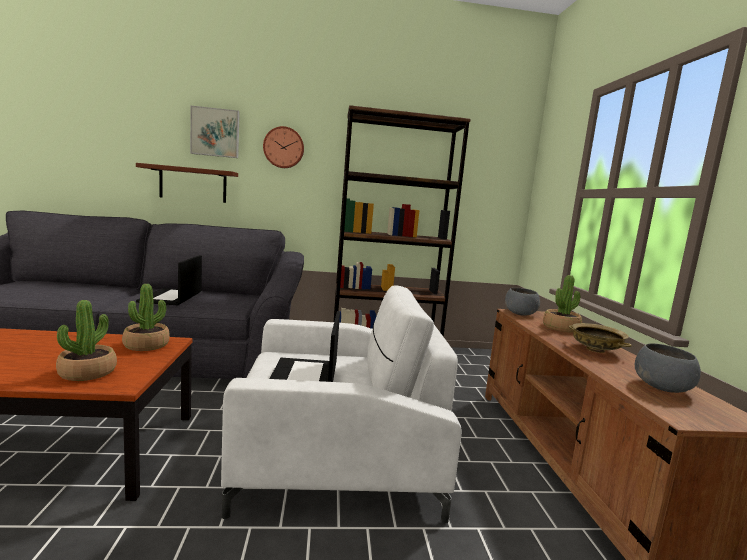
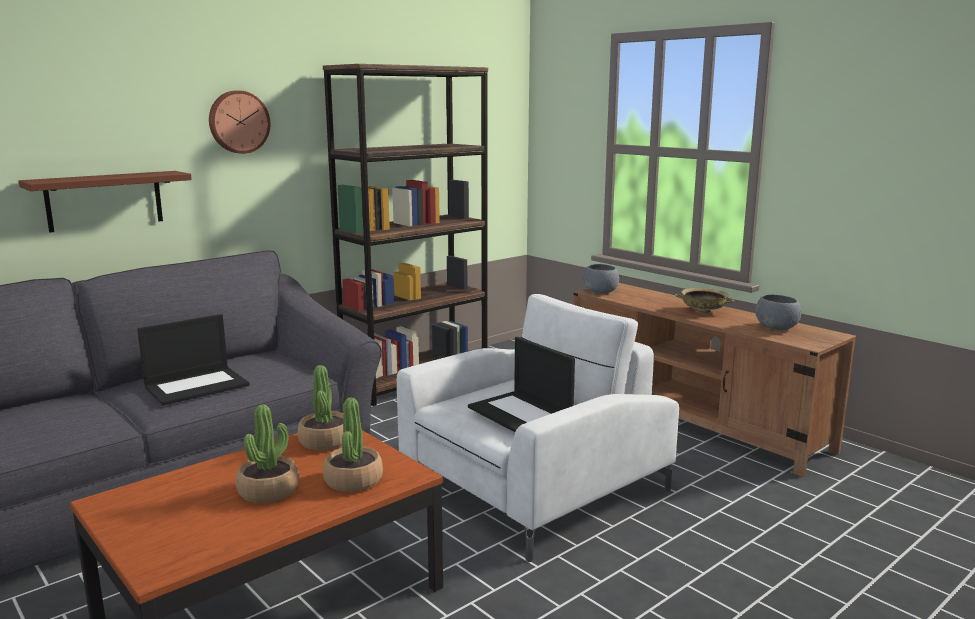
camera: 35 degrees left, 5 degrees up
laptop [136,255,202,305] -> laptop turned 90 degrees counterclockwise [137,314,250,406]
picture [190,106,240,158] -> none
potted plant [543,275,582,332] -> potted plant moved to [236,404,299,503]

